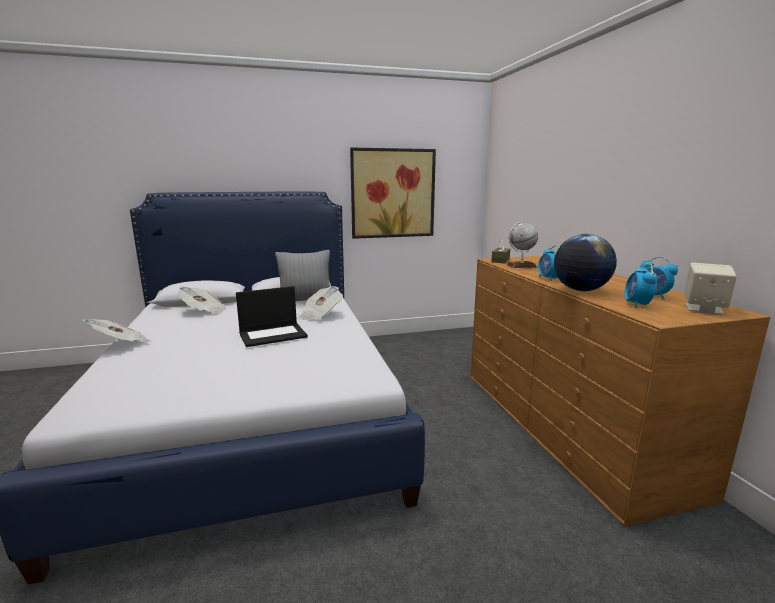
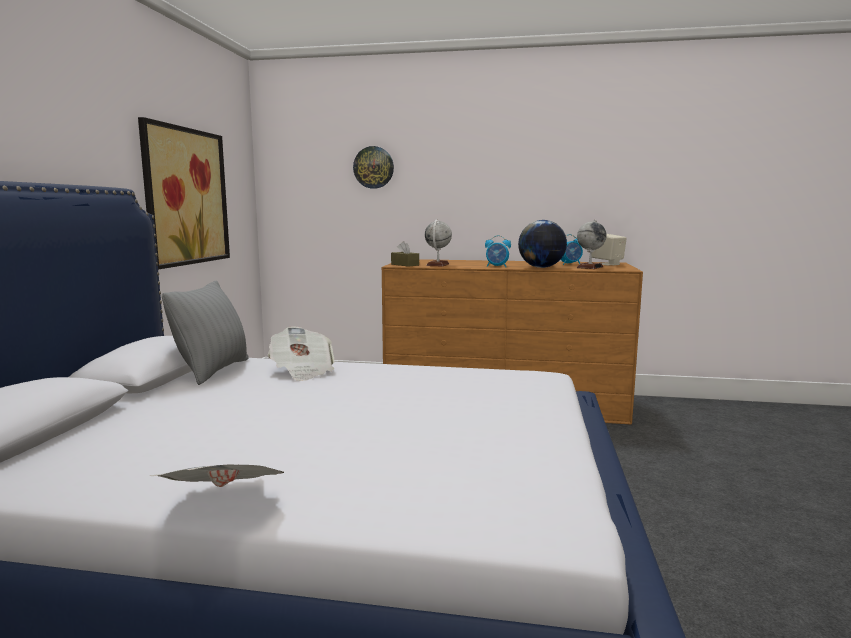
camera: 65 degrees left, 5 degrees down
newspaper [178,287,225,314] -> none
laptop [236,286,308,347] -> none
alarm clock [625,263,658,308] -> globe [577,220,607,269]
none -> wall clock [353,146,394,189]

